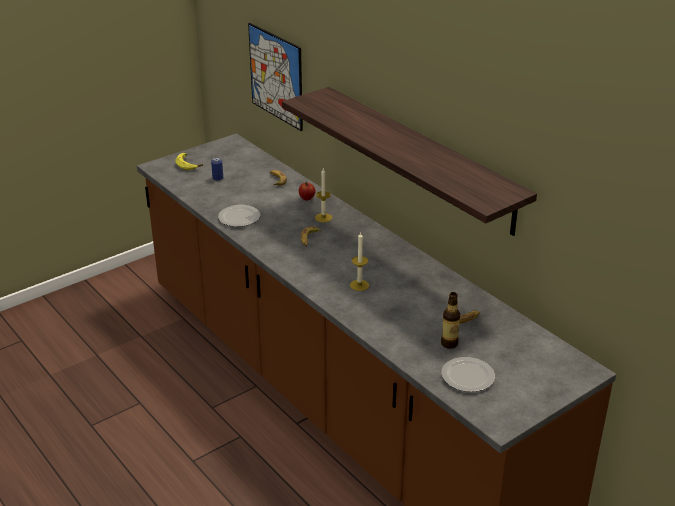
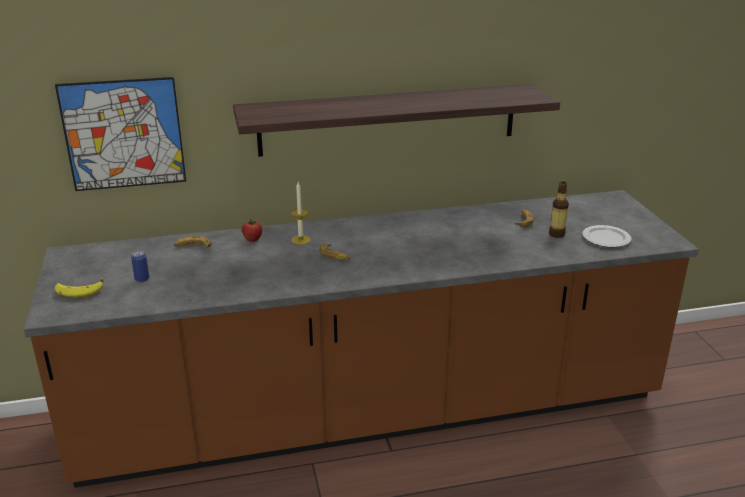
camera: 65 degrees left, 5 degrees down
plate [218,205,260,227] -> none
candle [350,232,369,291] -> none

